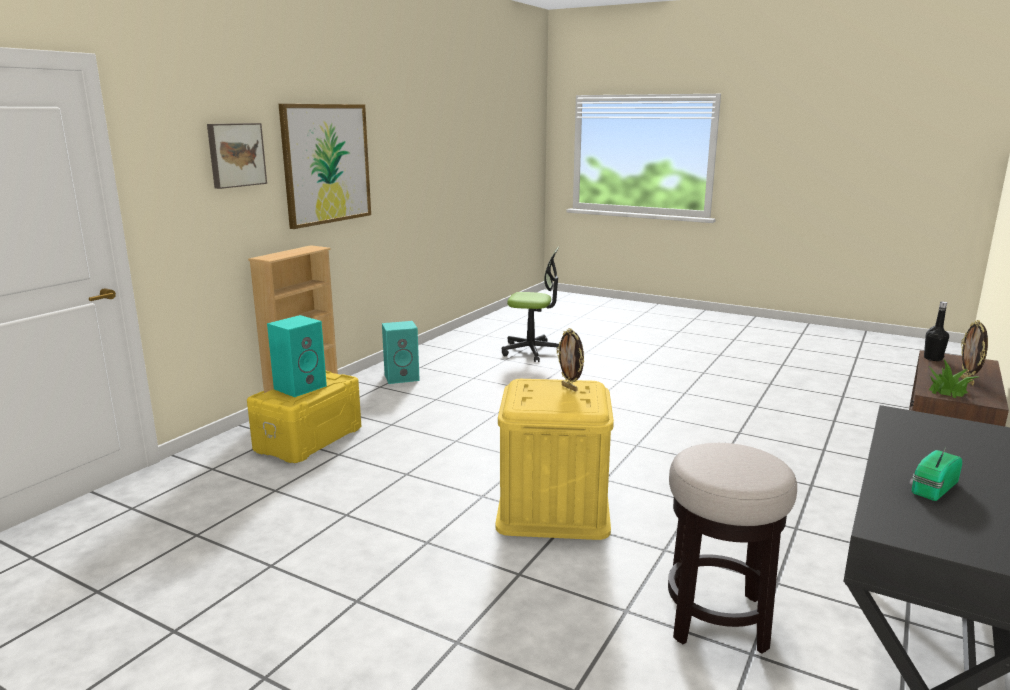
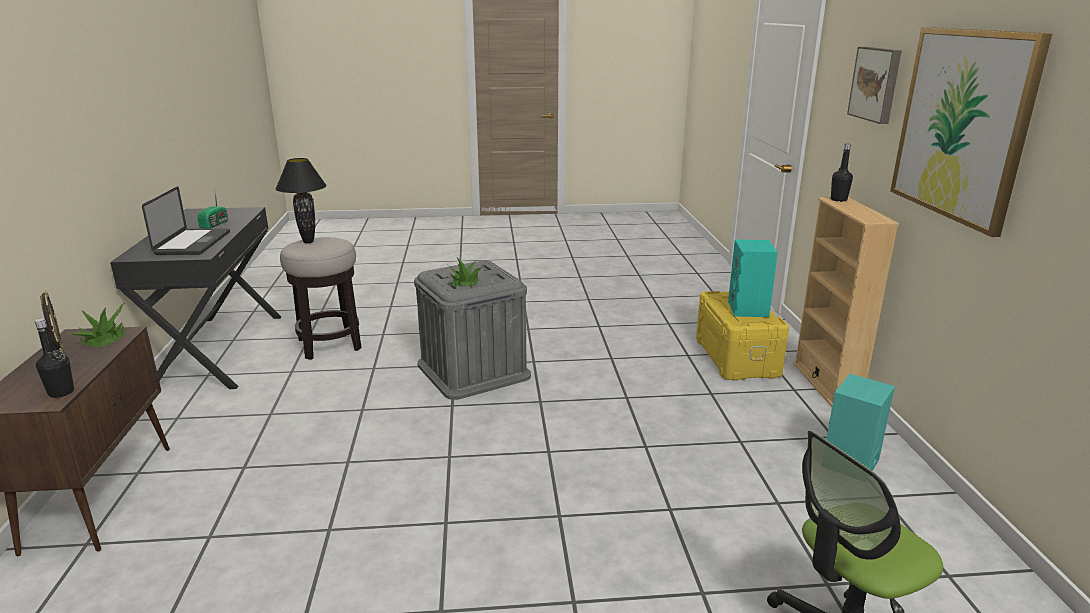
camera: 145 degrees right, 5 degrees up
yellow storage box [496,379,614,540] -> grey storage box [414,260,531,400]
picture frame [557,328,584,392] -> potted plant [448,258,483,287]
none -> laptop [142,186,230,255]
none -> black table lamp [276,158,327,243]
none -> black bottle [831,143,853,202]

